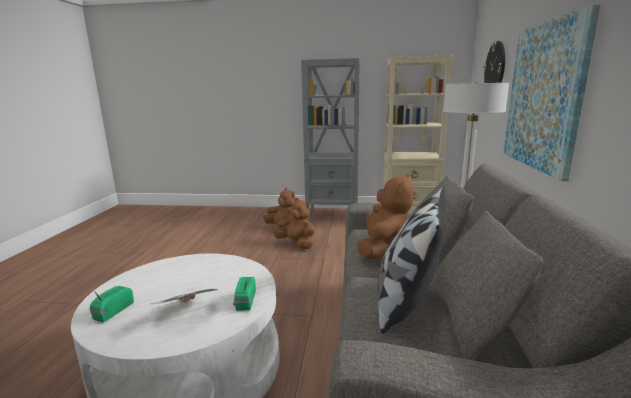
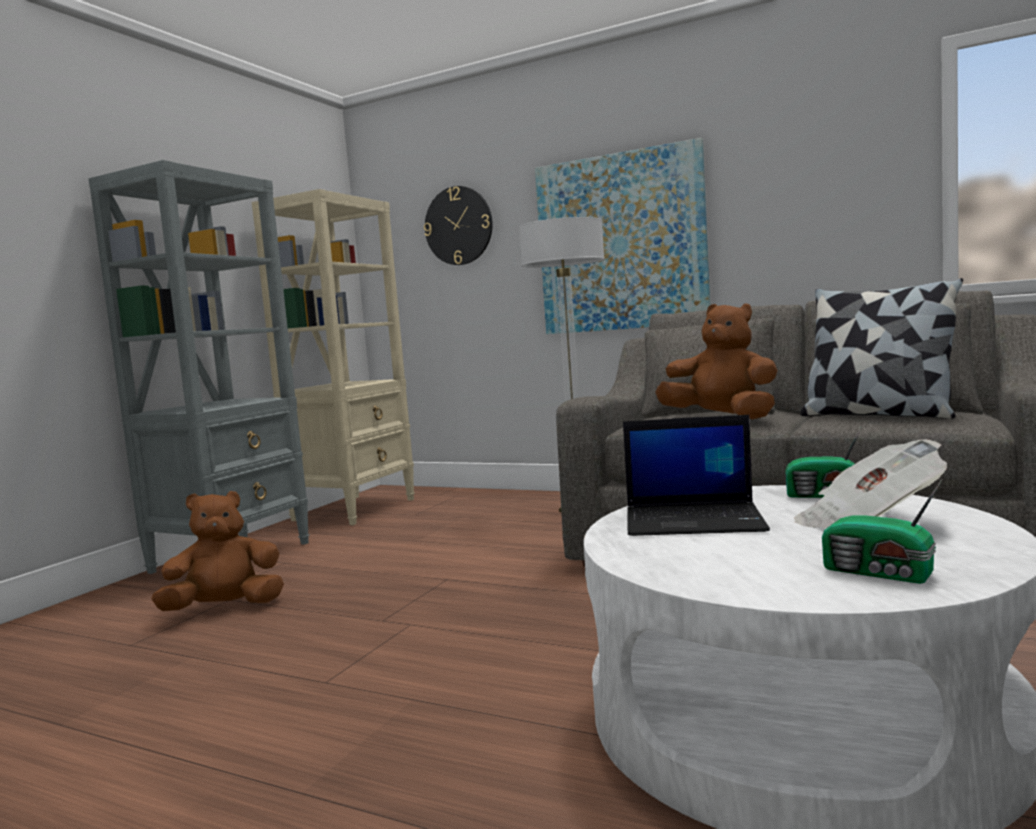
camera: 70 degrees left, 10 degrees down
brown plush toy [273,198,315,249] -> none
none -> laptop [623,415,770,536]

